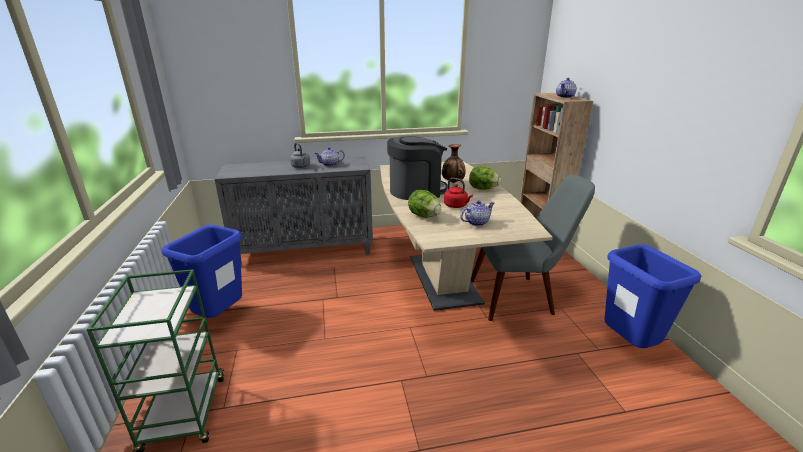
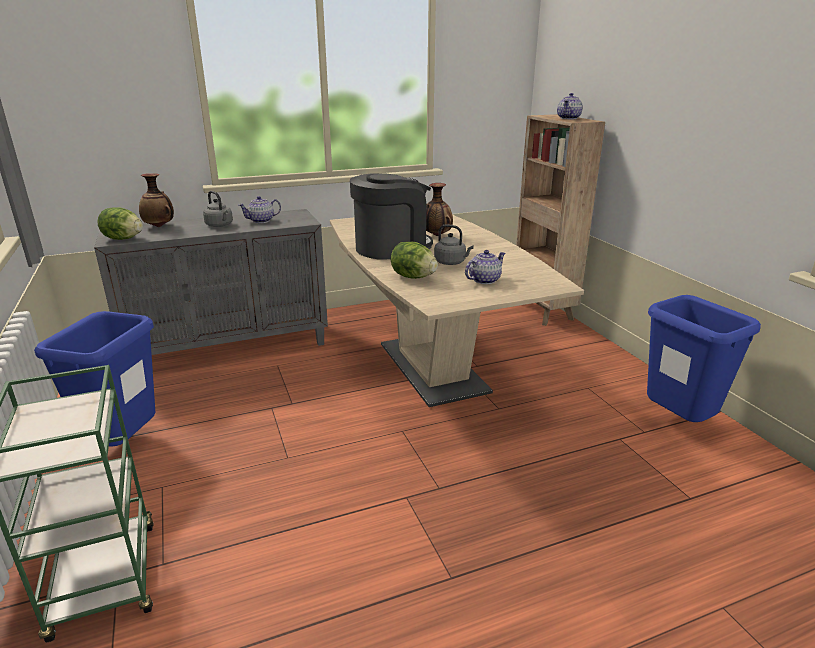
camera: 10 degrees left, 0 degrees up
red kettle [444,178,473,208] -> grey kettle [434,224,474,265]
lettuce [469,166,501,190] -> lettuce moved to [97,207,143,240]
grey chair [471,174,595,321] -> none
none -> vase [139,173,174,227]

